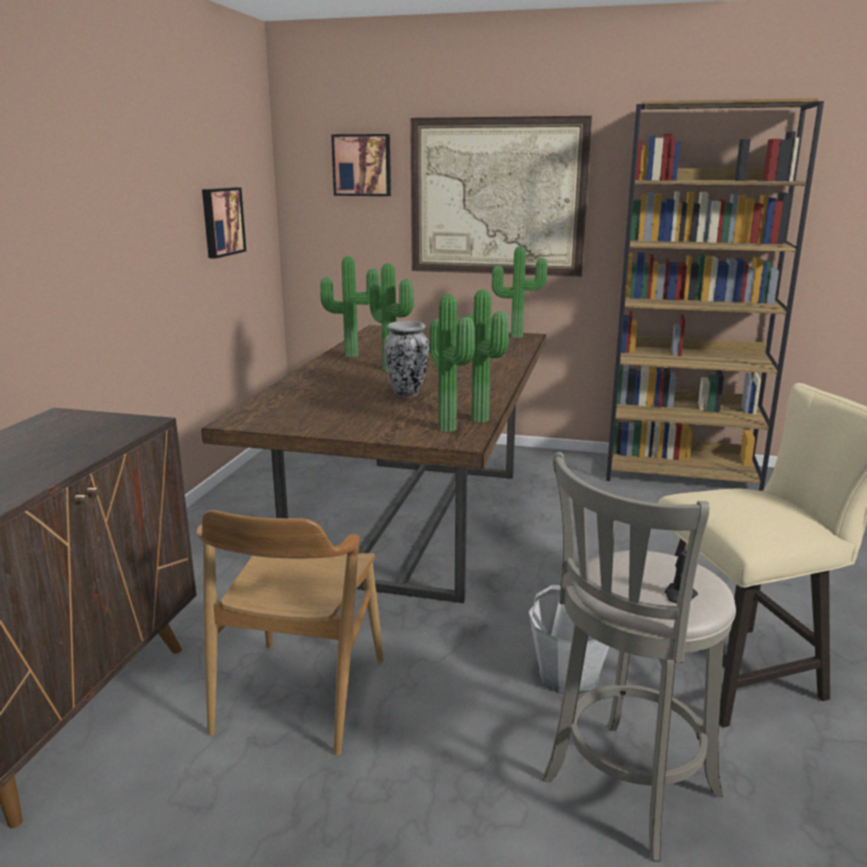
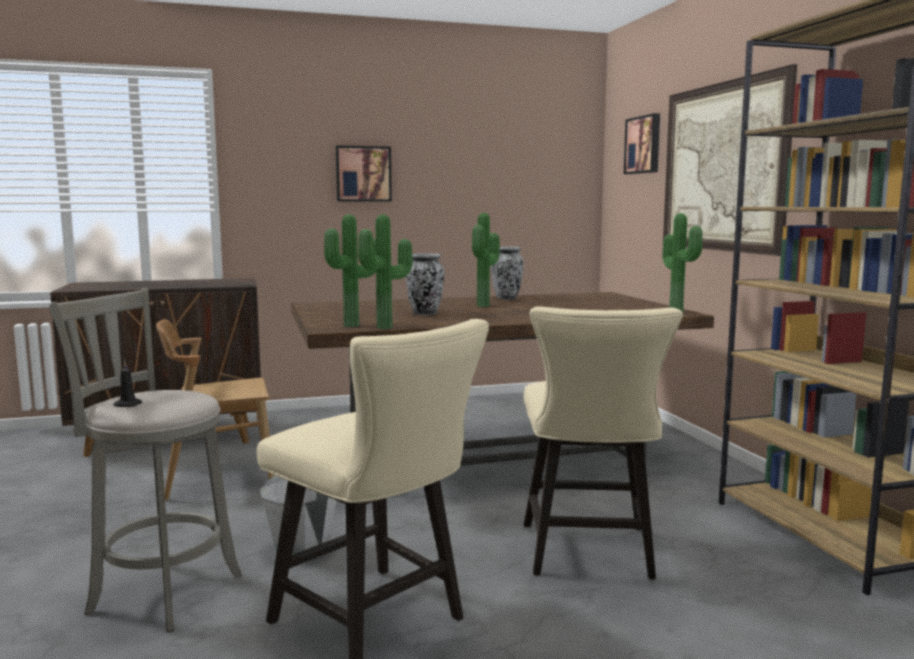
camera: 60 degrees right, 10 degrees down
picture [202,187,246,259] -> picture moved to [336,145,392,202]
potted plant [320,256,380,357] -> vase [491,247,524,300]
none -> beige chair [524,306,683,579]

